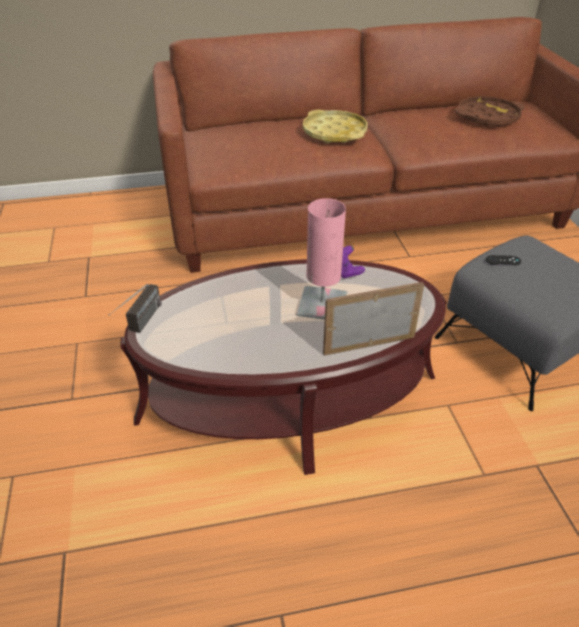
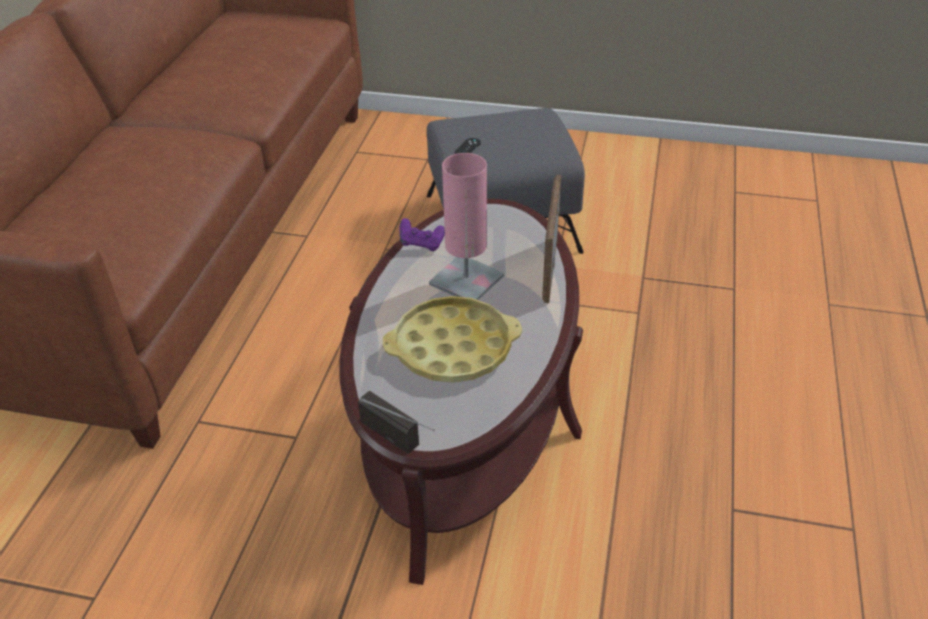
camera: 65 degrees left, 0 degrees up
yellow tray [303,110,367,143] -> yellow tray moved to [383,296,522,383]
brown tray [455,96,525,126] -> none

